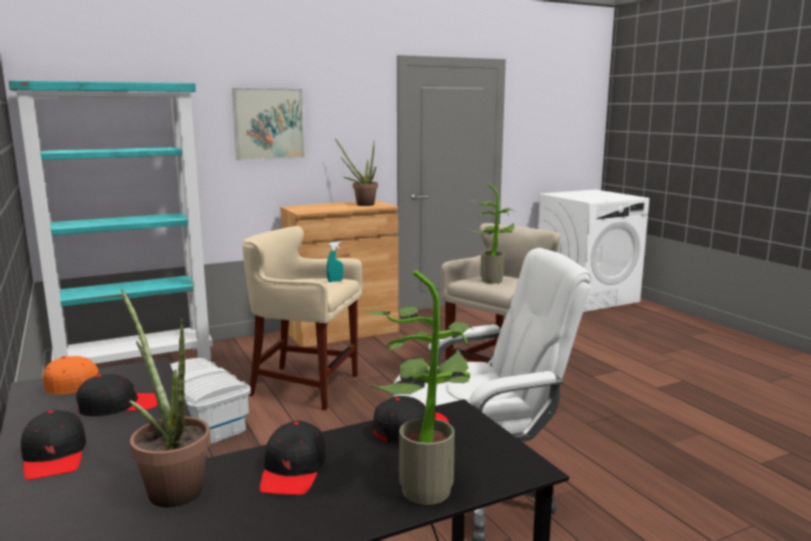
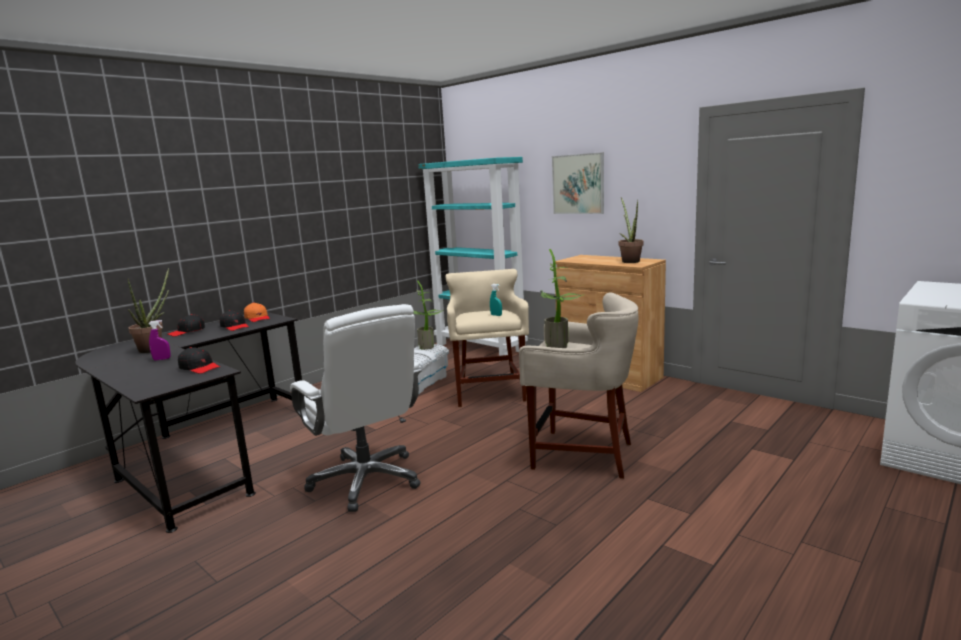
camera: 70 degrees right, 0 degrees up
black cap [260,420,326,495] -> purple spray bottle [148,320,171,361]
potted plant [362,270,475,505] -> potted plant moved to [414,281,443,350]

